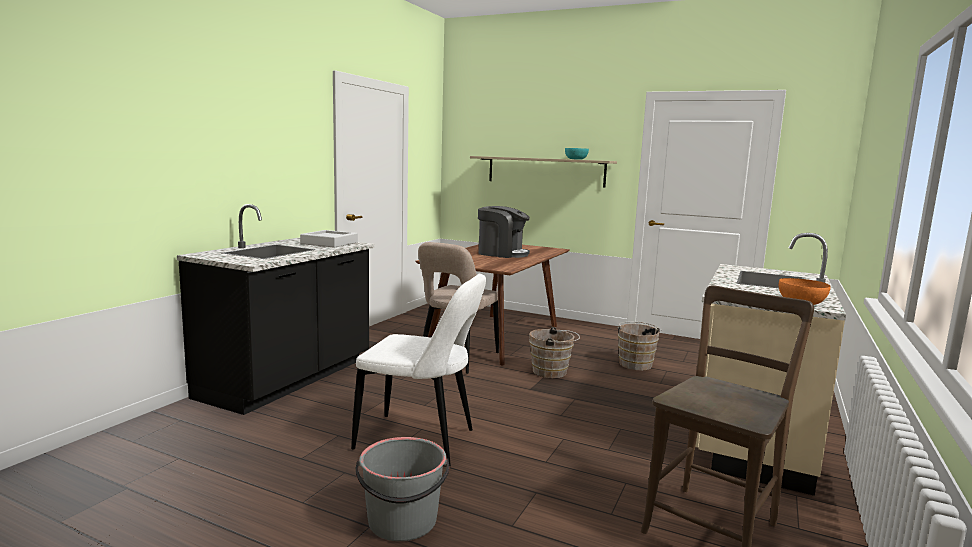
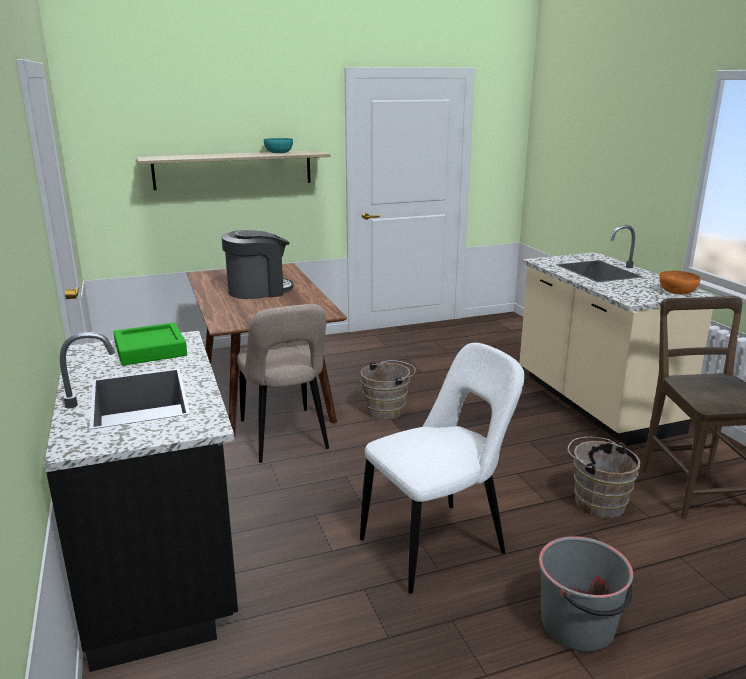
camera: 45 degrees left, 10 degrees up
grey tray [300,230,358,248] -> green tray [114,322,187,366]
brown bucket [616,322,662,370] -> brown bucket moved to [568,437,641,518]

